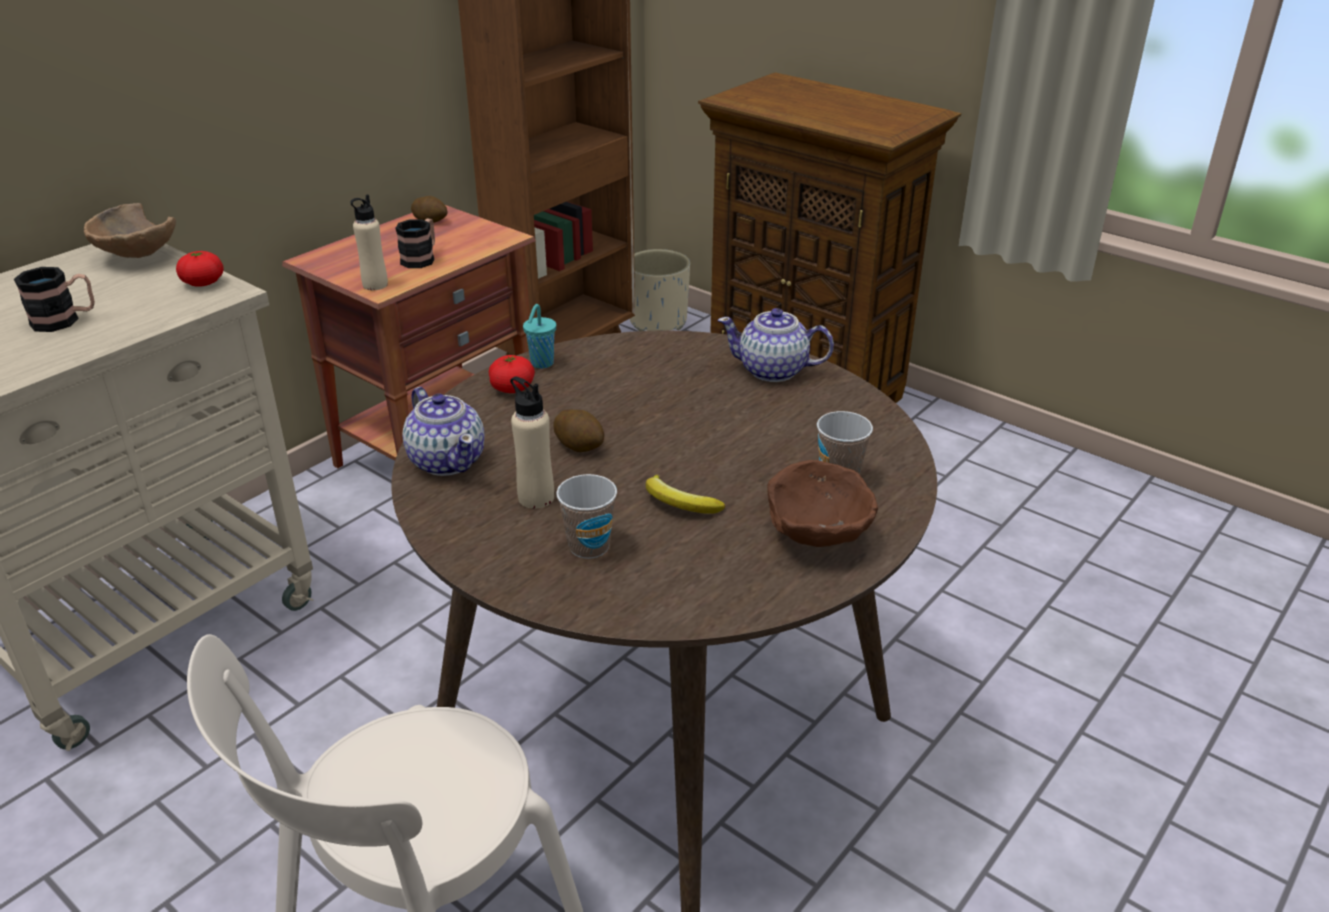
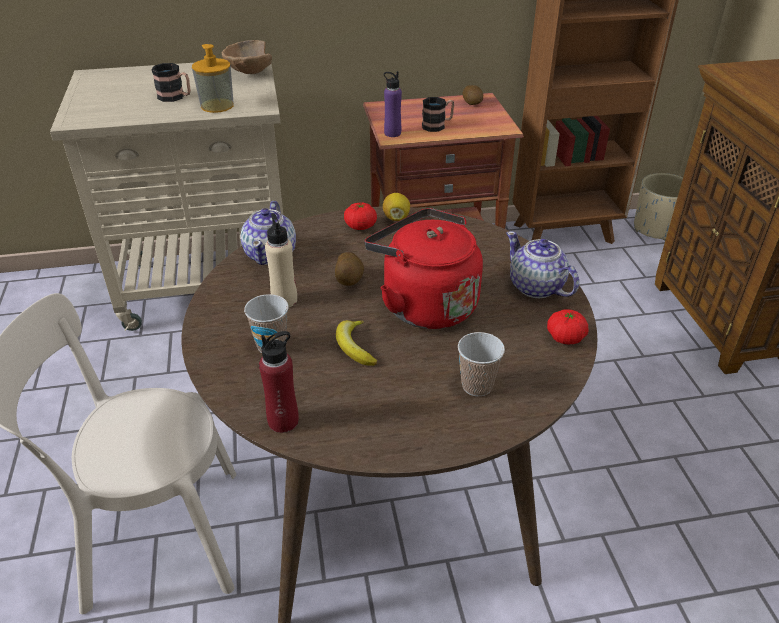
camera: 40 degrees right, 5 degrees up
tomato [176,251,224,287] -> tomato moved to [547,309,588,344]
beige bottle [351,194,388,290] -> purple bottle [384,71,402,137]
turquoise cup [523,304,556,369] -> lemon [383,193,410,221]
brown bowl [767,460,878,547] -> none
none -> soap dispenser [192,44,234,113]
none -> red bottle [259,331,299,433]
none -> red kettle [365,208,483,329]

